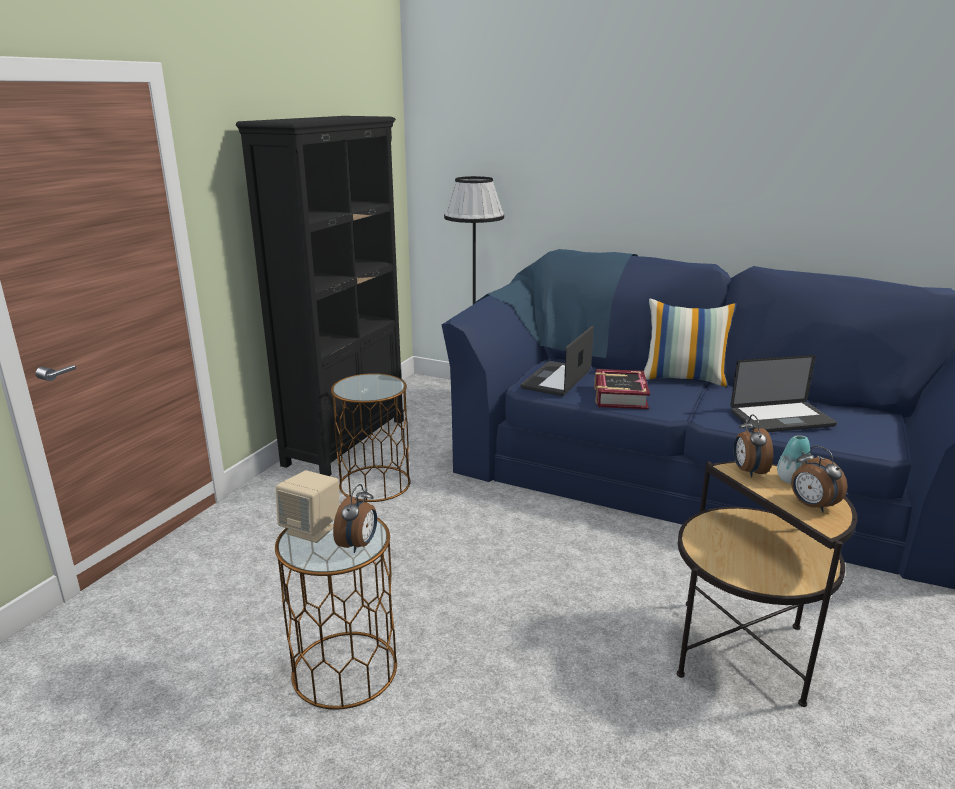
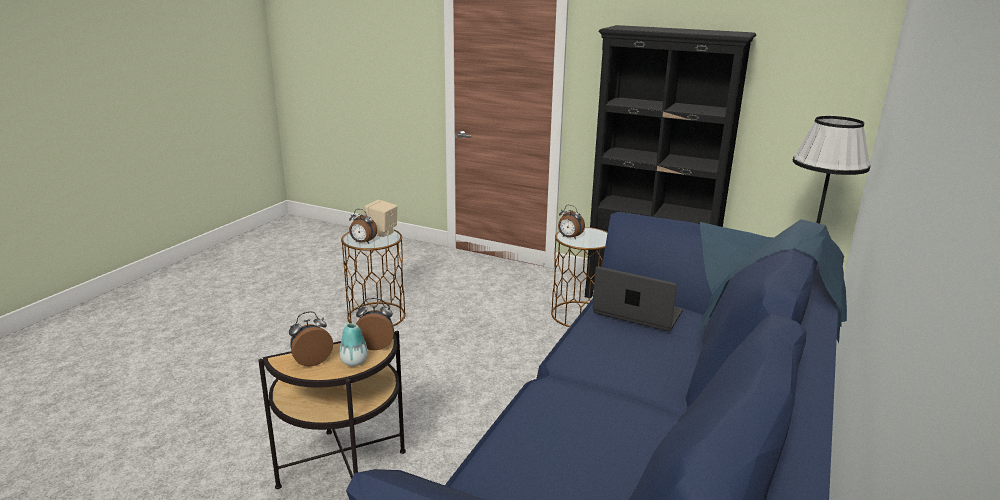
camera: 90 degrees right, 0 degrees up
book [594,369,650,409] -> none
pillow [644,299,737,387] -> none
laptop [730,355,837,432] -> none
none -> alarm clock [558,205,585,239]

